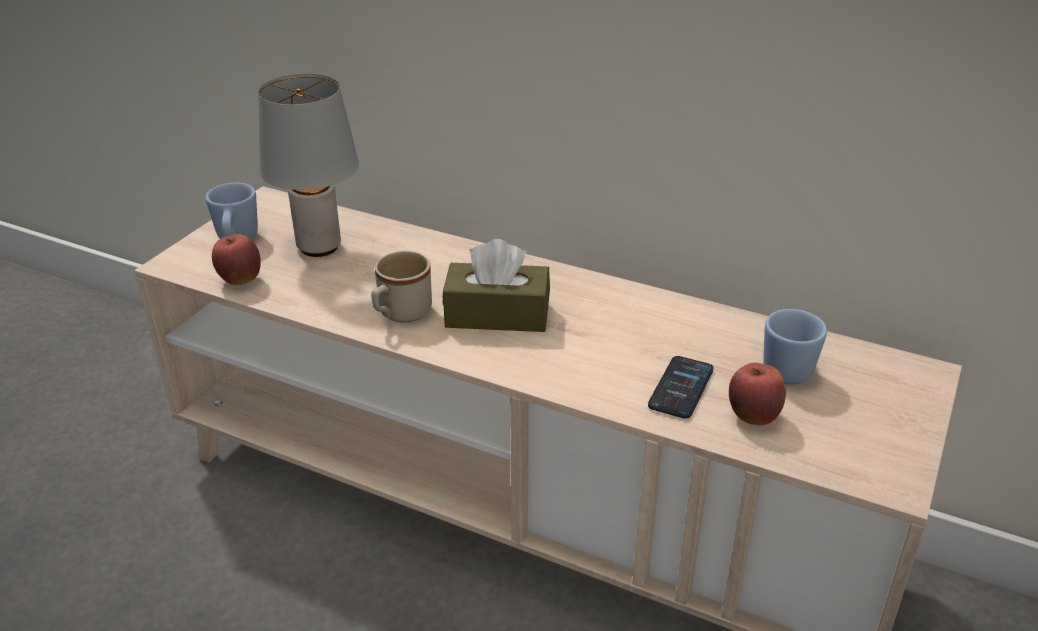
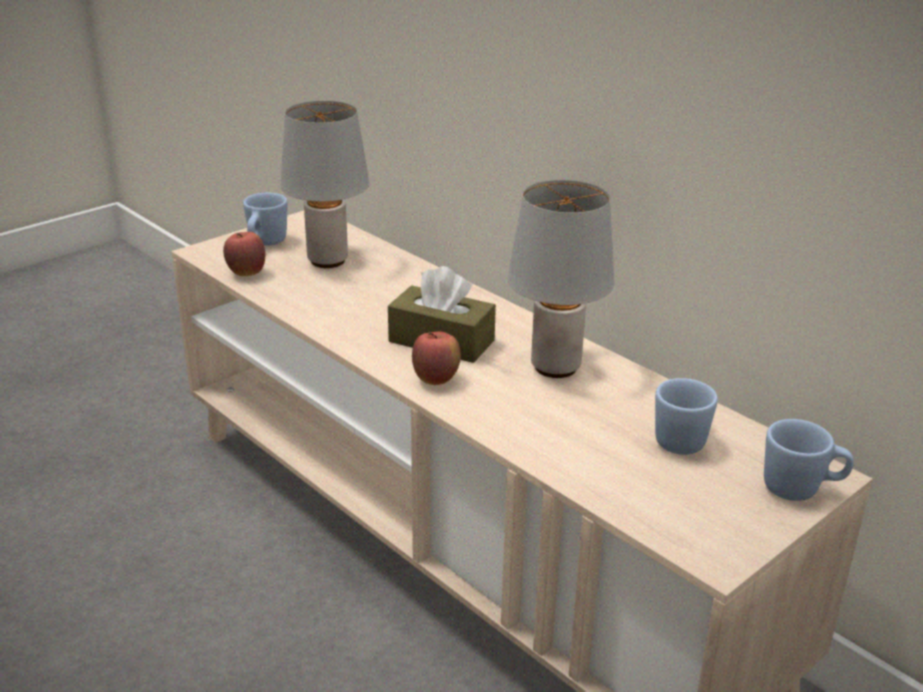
camera: 20 degrees right, 5 degrees down
beige mug [371,251,432,323] -> none
phone [648,356,713,419] -> none
apple [729,363,786,426] -> apple moved to [412,331,461,385]
none -> grey table lamp [507,180,614,378]
none -> blue mug [764,419,854,501]

